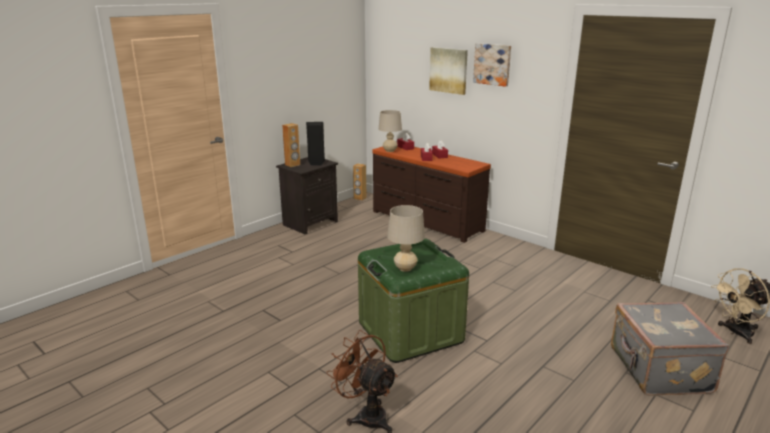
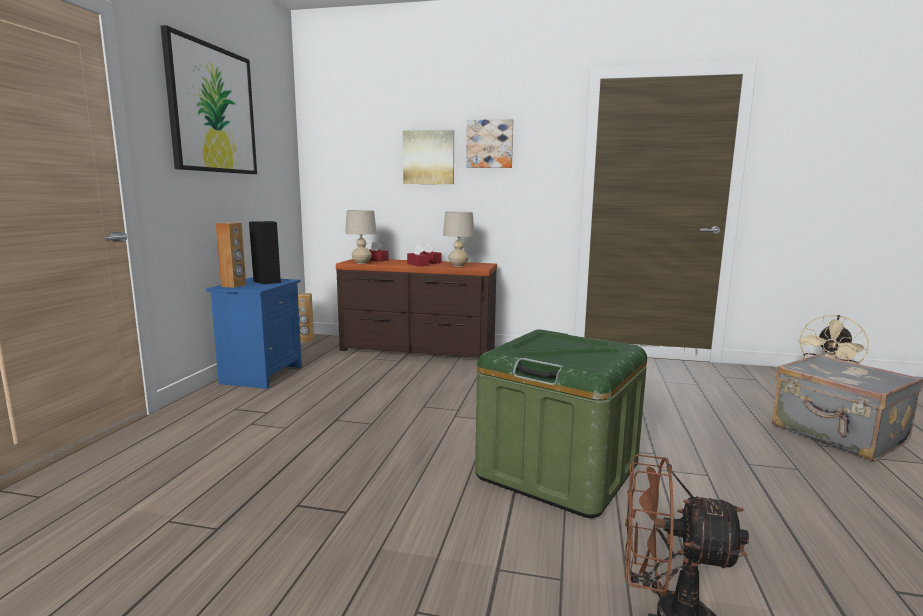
camera: 30 degrees left, 10 degrees down
black nightstand [276,157,338,234] -> blue nightstand [206,277,302,389]
beige table lamp [387,205,425,272] -> beige table lamp moved to [443,212,475,267]
none -> picture [161,25,257,174]

